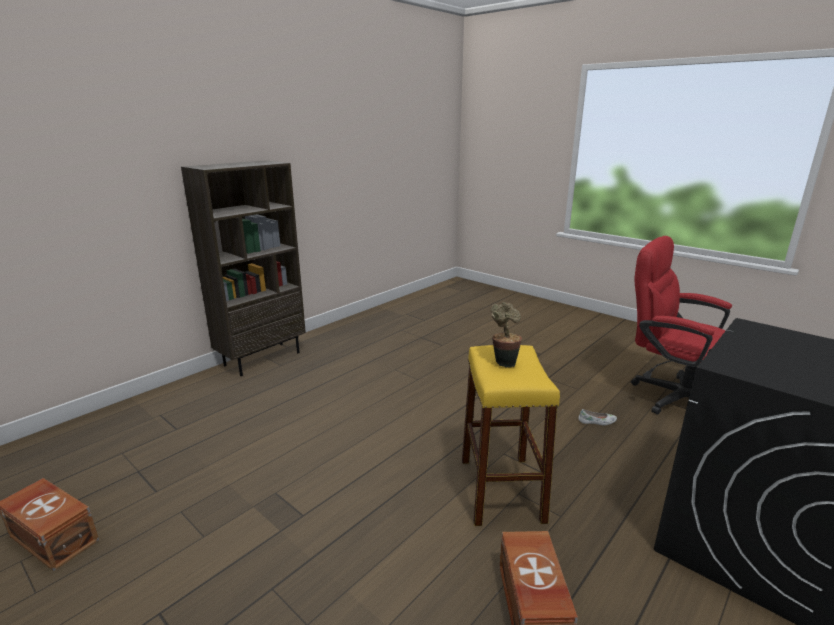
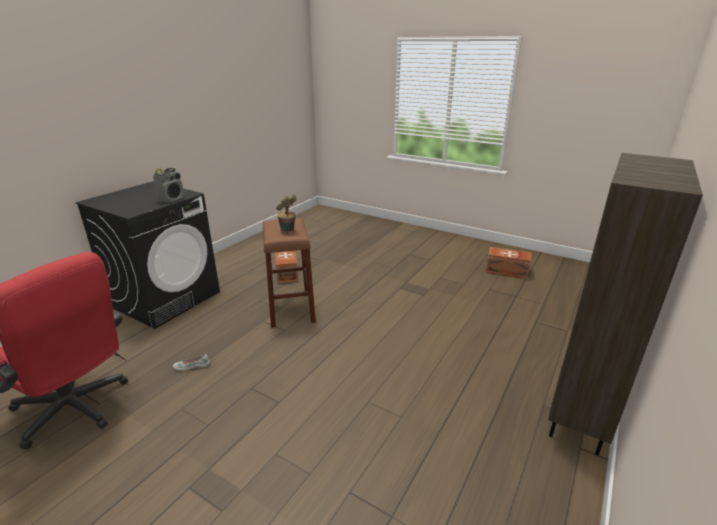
camera: 170 degrees right, 5 degrees up
yellow stool [462,345,560,526] -> brown stool [263,218,316,328]
none -> radio [153,168,184,203]

